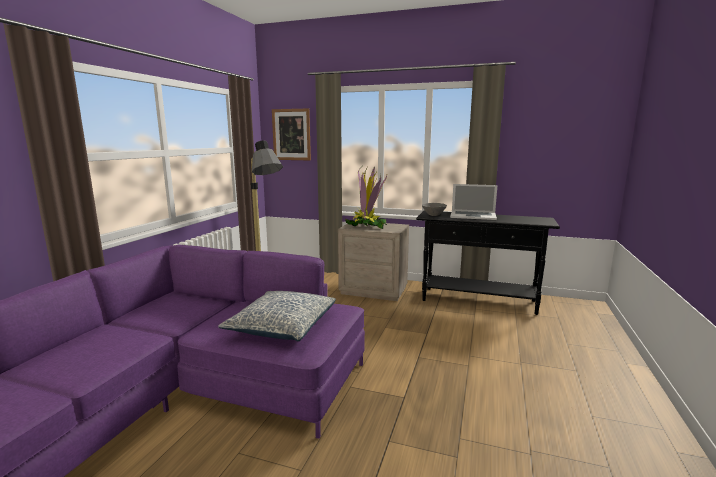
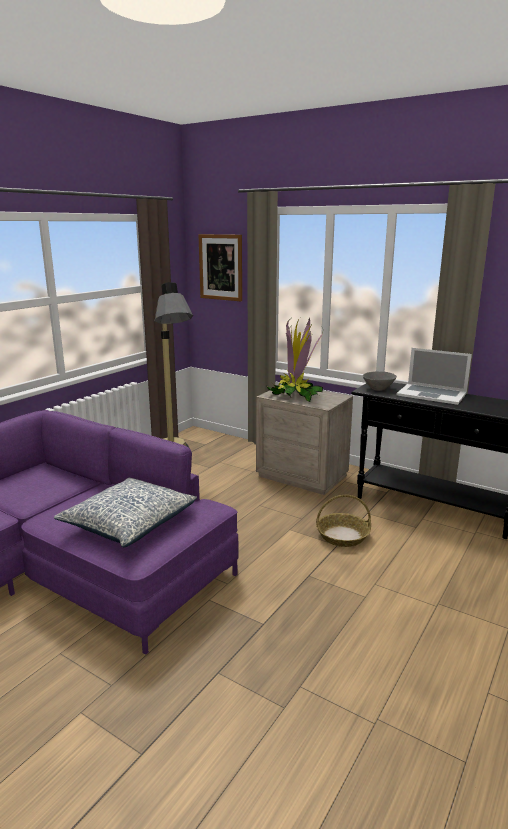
camera: 15 degrees right, 5 degrees up
none -> basket [316,495,371,547]

